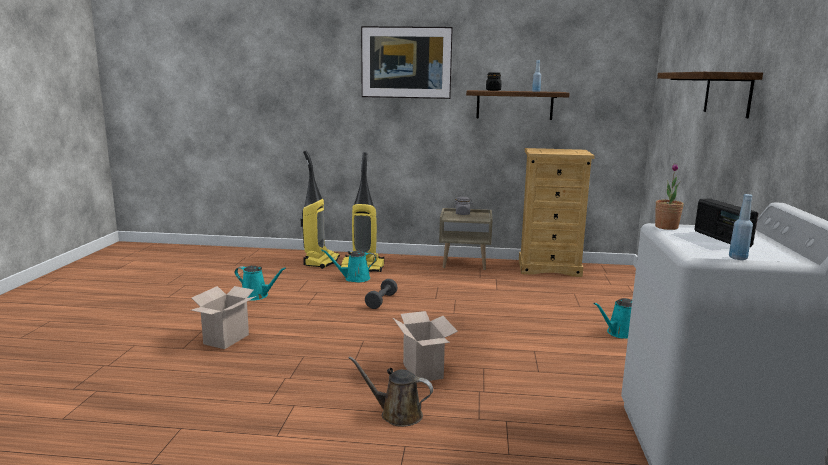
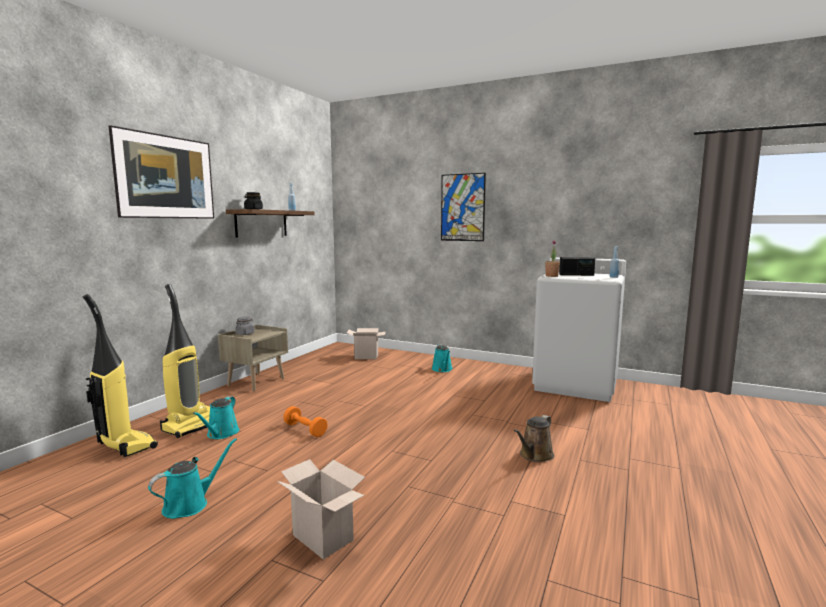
camera: 70 degrees left, 5 degrees down
grey dumbbell [365,279,398,309] -> orange dumbbell [283,406,328,437]
cardboard box [393,311,458,383] -> cardboard box moved to [347,328,386,359]
beige dresser [519,148,595,277] -> none
shelf [657,72,763,118] -> picture [441,173,486,241]

